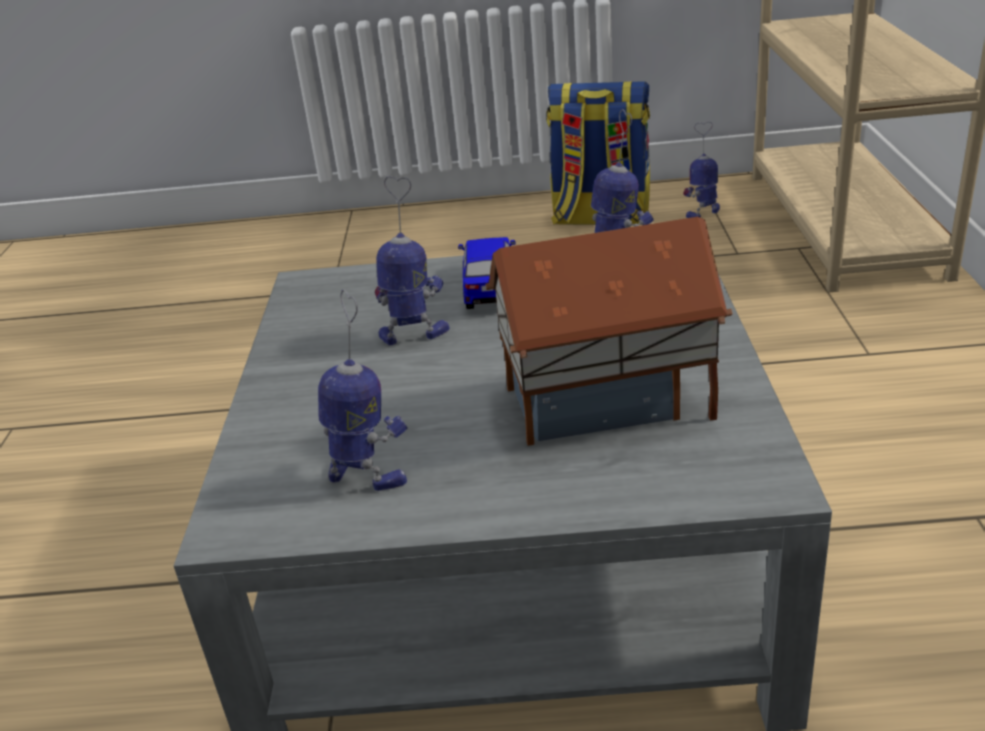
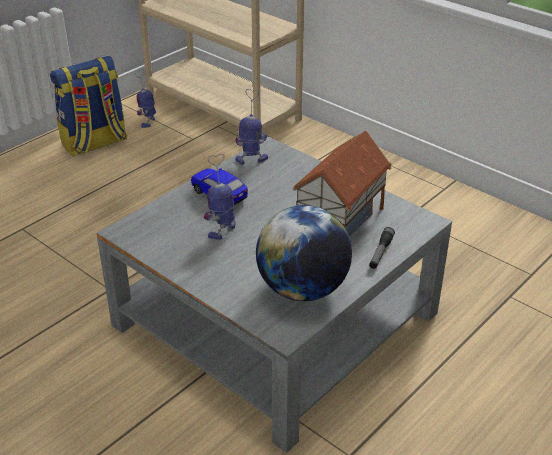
camera: 50 degrees left, 5 degrees up
toy robot [318,289,408,491] -> globe [256,205,352,301]
none -> flashlight [369,227,395,269]

